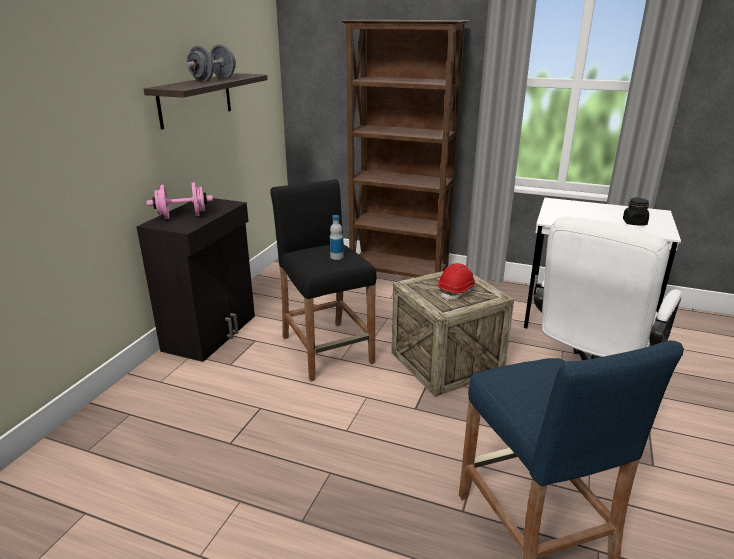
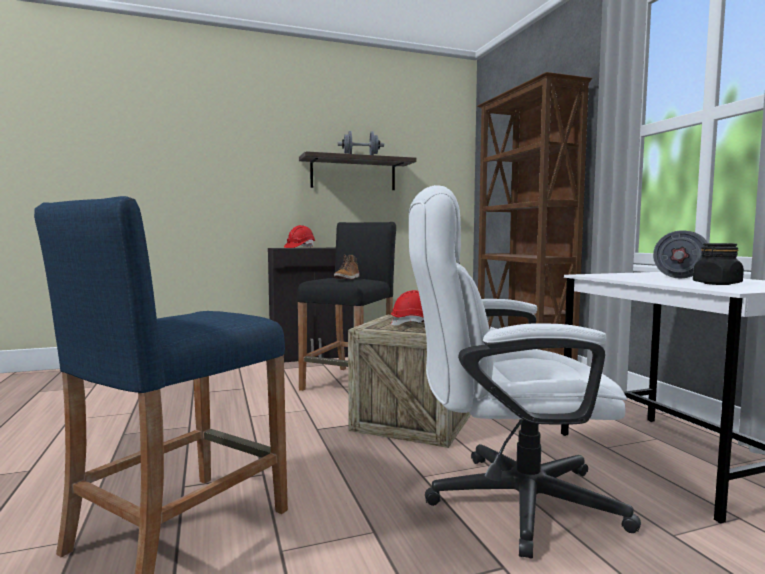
camera: 50 degrees right, 20 degrees down
pink dumbbell [147,182,213,219] -> red hard hat [284,225,315,248]
bottle [330,215,343,260] -> boot [334,254,360,279]
none -> grey dumbbell [653,230,708,279]

